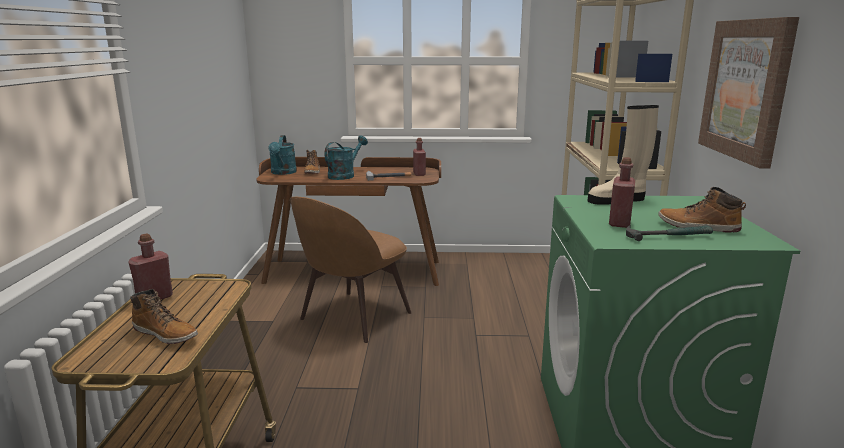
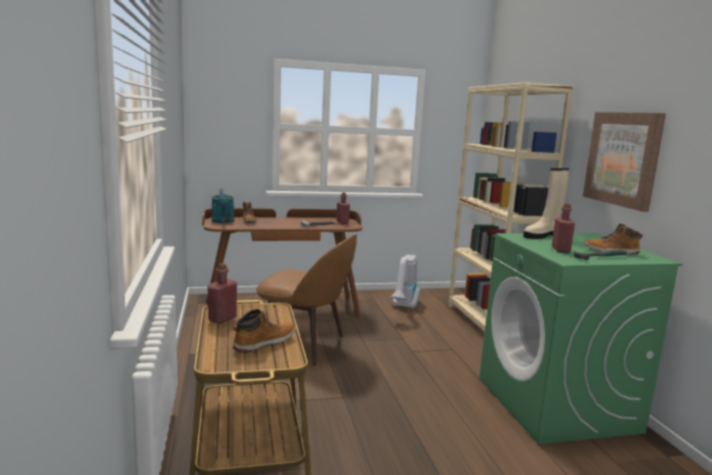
camera: 15 degrees left, 5 degrees down
boot [130,289,198,344] -> boot turned 60 degrees counterclockwise [233,309,296,353]
brown chair [290,197,411,343] -> brown chair turned 90 degrees counterclockwise [255,234,357,365]
turquoise watering can [324,136,368,180] -> none
none -> vacuum cleaner [390,255,420,309]

